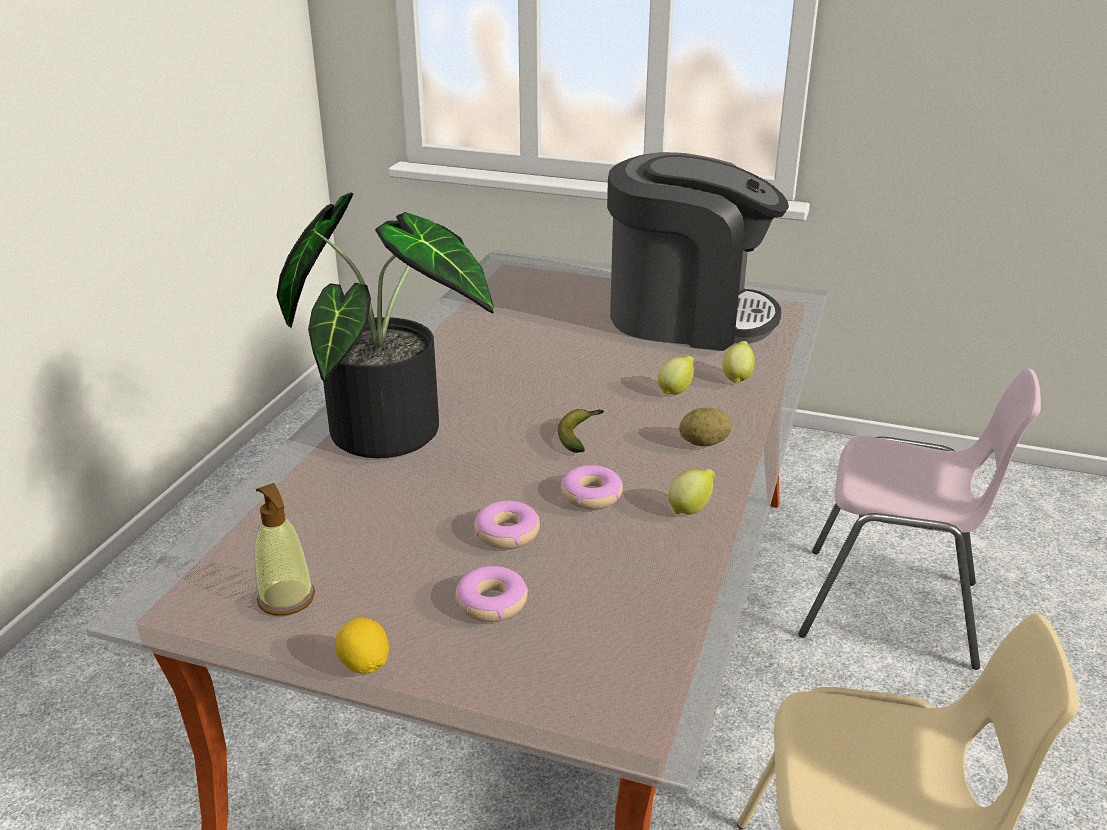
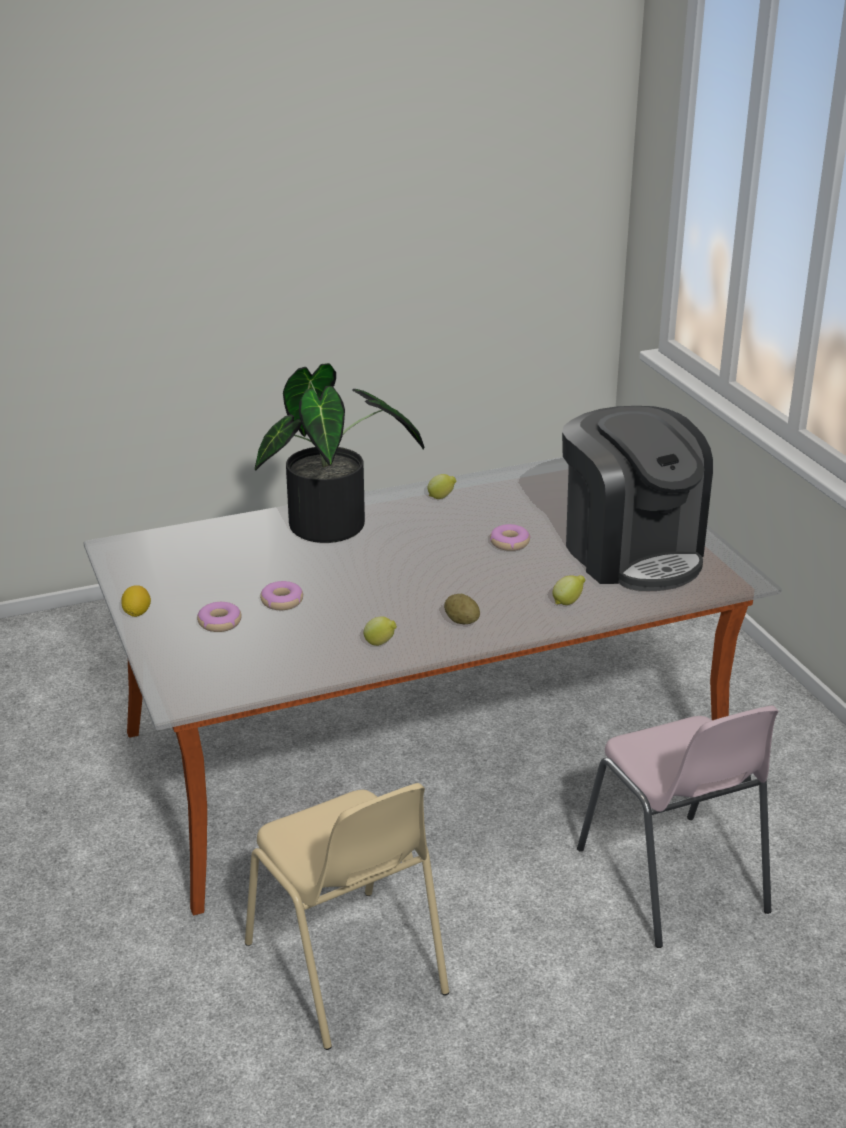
camera: 50 degrees right, 0 degrees up
soap dispenser [254,483,315,615] -> none
banana [558,409,604,453] -> none
donut [561,465,623,509] -> donut moved to [490,524,530,551]
lemon [658,356,694,395] -> lemon moved to [428,474,457,499]

